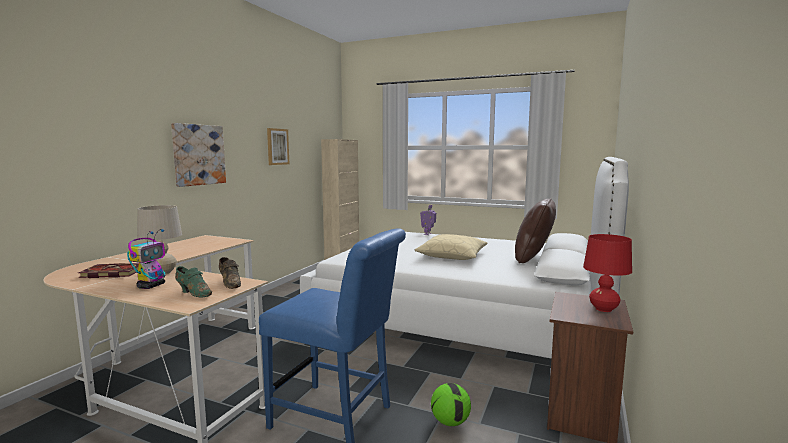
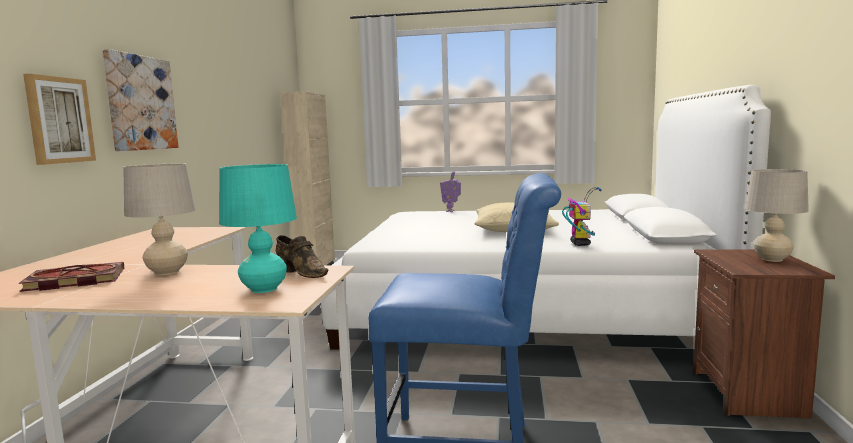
camera: 15 degrees left, 0 degrees up
toy robot [127,229,165,289] -> toy robot moved to [562,187,602,246]
green shoe [175,266,212,297] -> turquoise table lamp [219,164,297,293]
picture [267,128,289,165] -> picture moved to [23,74,96,165]
football [431,383,471,426] -> none
brown pillow [515,198,556,264] -> none
red table lamp [583,234,632,312] -> beige table lamp [745,169,809,262]

